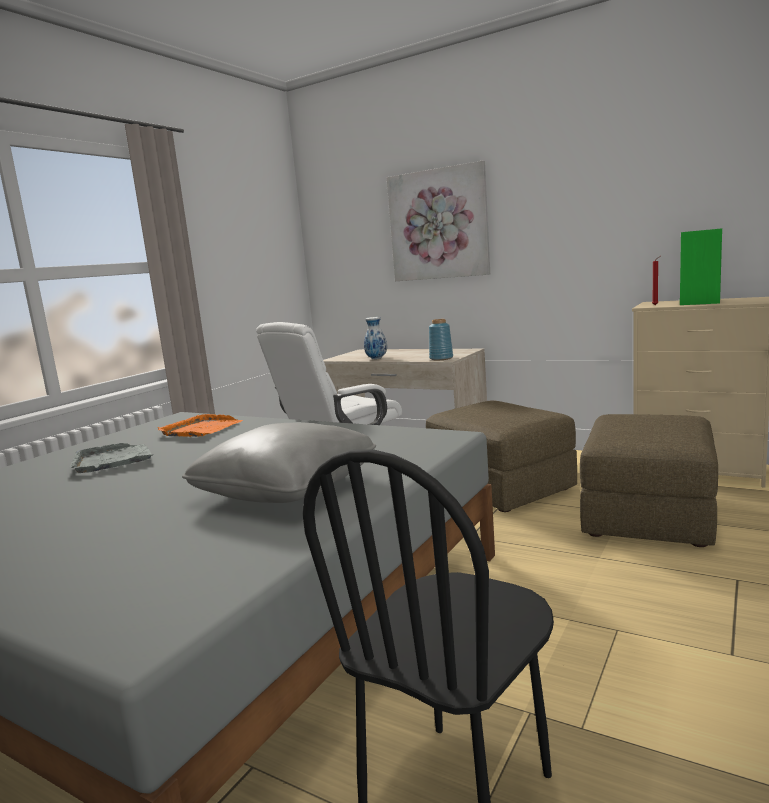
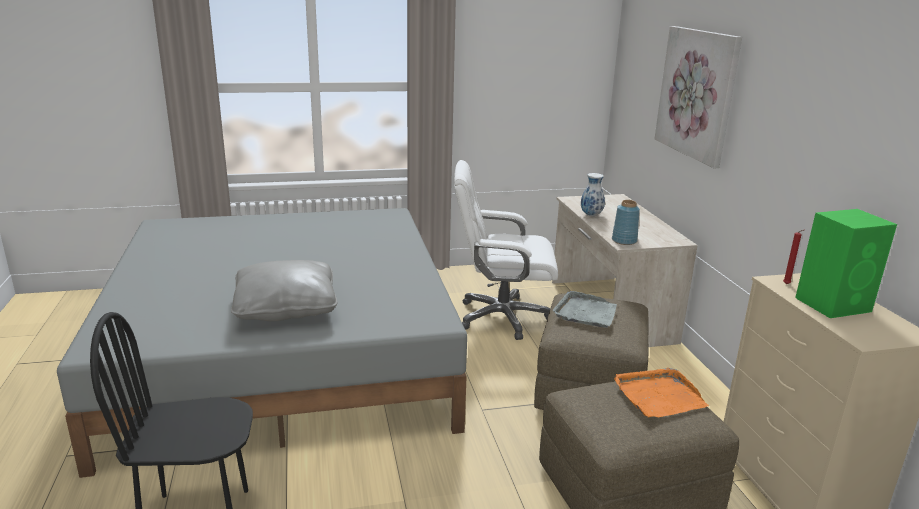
camera: 45 degrees right, 10 degrees up
grey tray [69,443,153,473] -> grey tray moved to [553,291,617,328]
orange tray [158,414,243,437] -> orange tray moved to [614,368,709,418]

